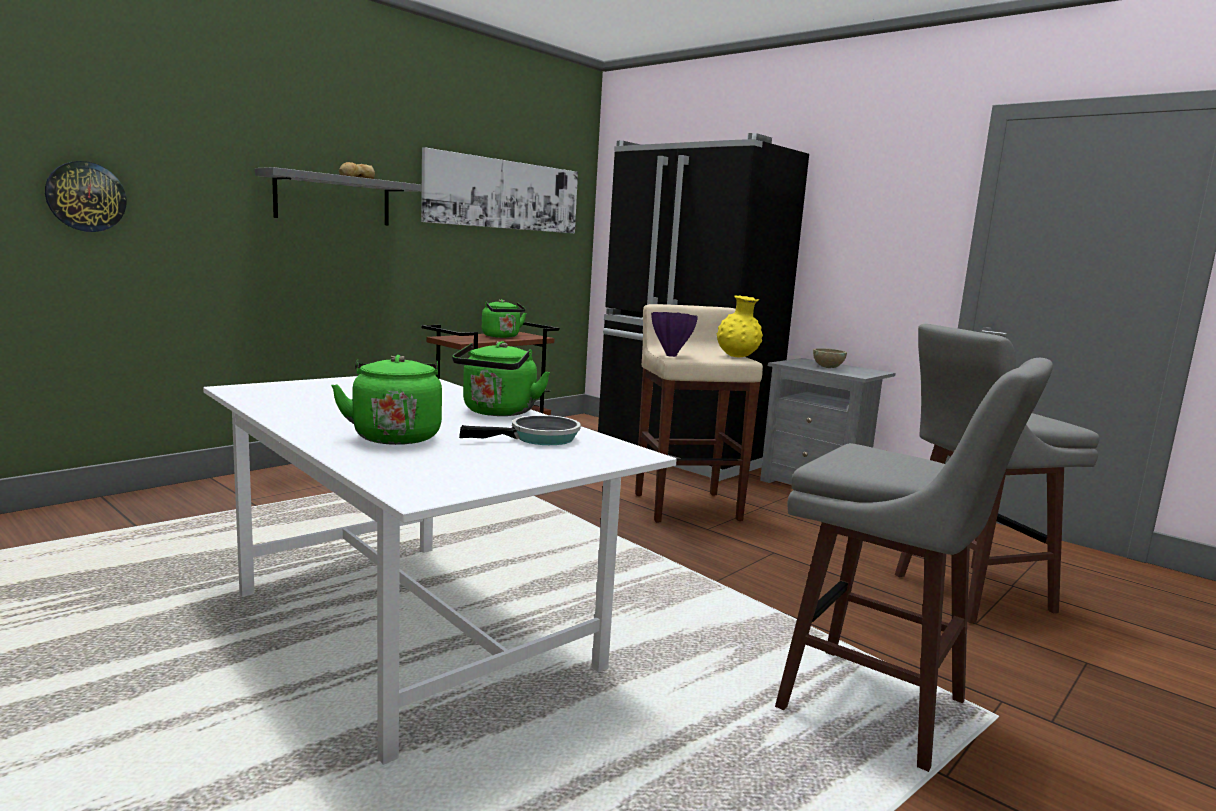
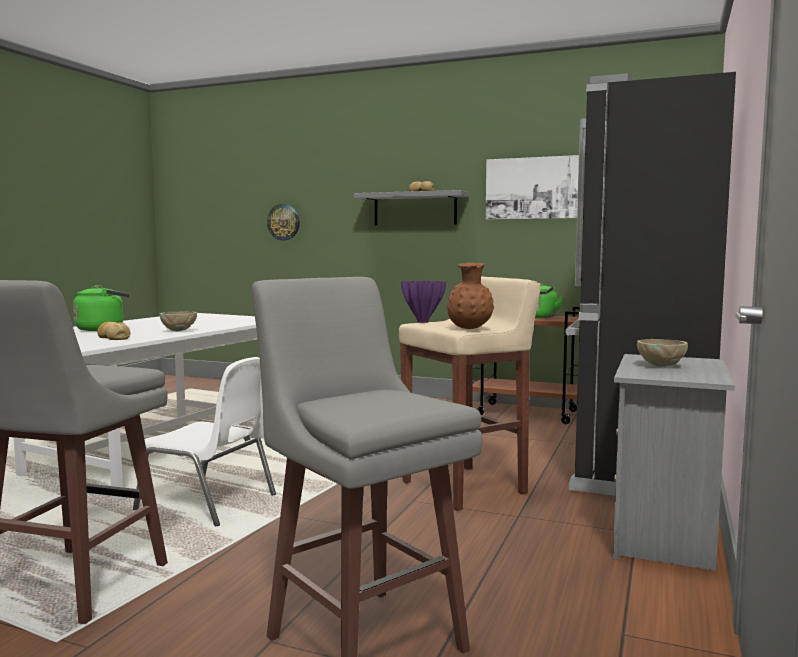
camera: 70 degrees right, 5 degrees down
green kettle [452,341,550,416] -> beige bowl [160,311,197,331]
frying pan [459,415,581,445] -> bread [97,322,131,340]
yellow vase [717,296,763,357] -> brown vase [447,263,494,329]
none -> white chair [133,357,276,526]

